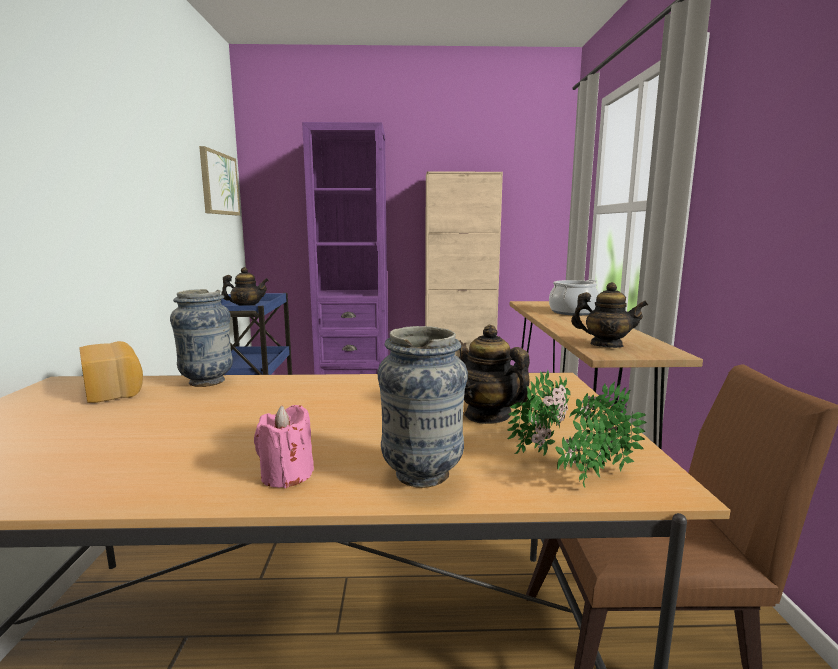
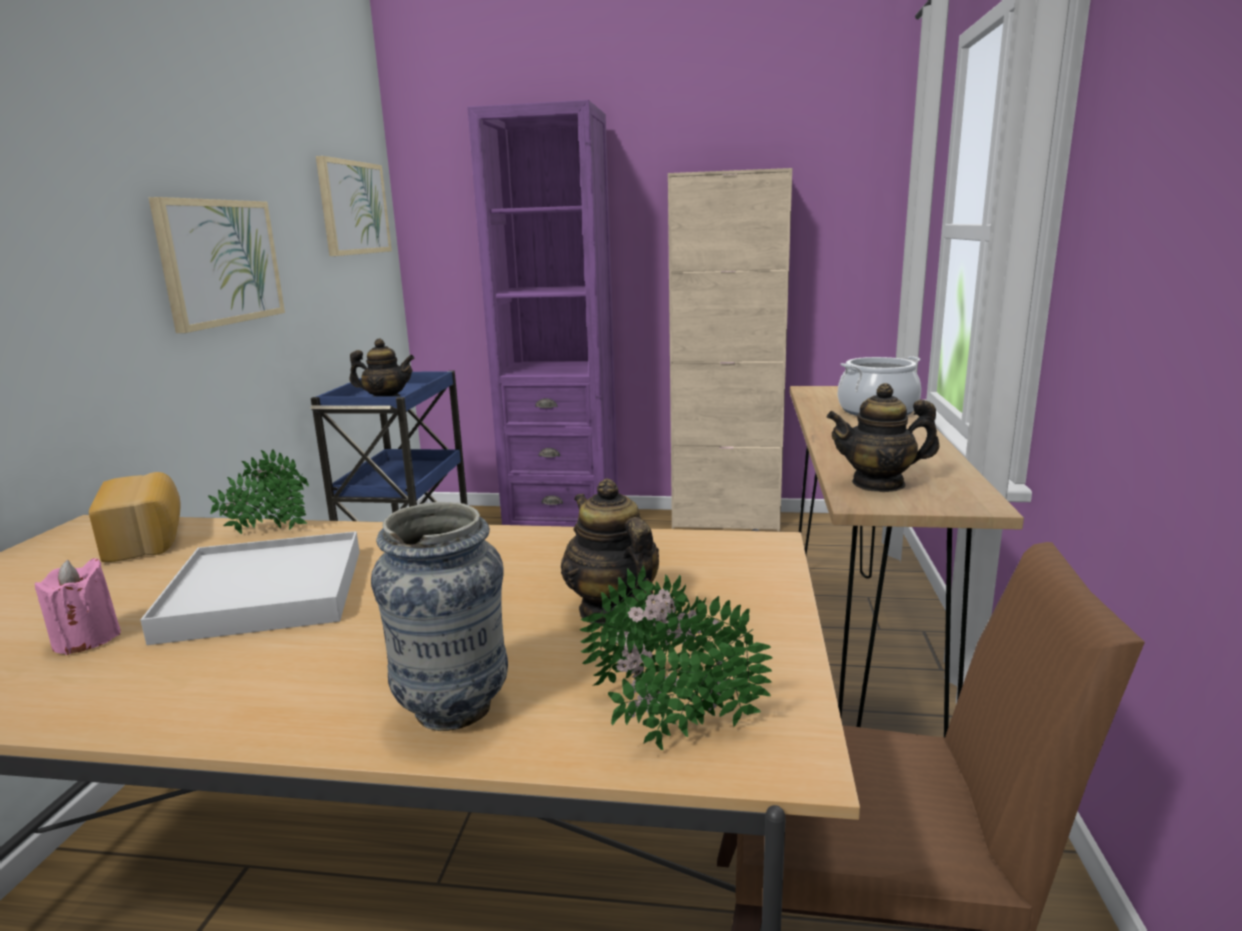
camera: 10 degrees right, 5 degrees up
vase [170,289,233,387] -> potted plant [208,449,309,534]
pink candle [254,405,314,488] -> pink candle moved to [35,558,121,655]
teapot [571,282,648,348] -> teapot turned 150 degrees clockwise [826,383,939,492]
none -> white tray [140,531,360,645]
none -> picture [148,197,285,333]

